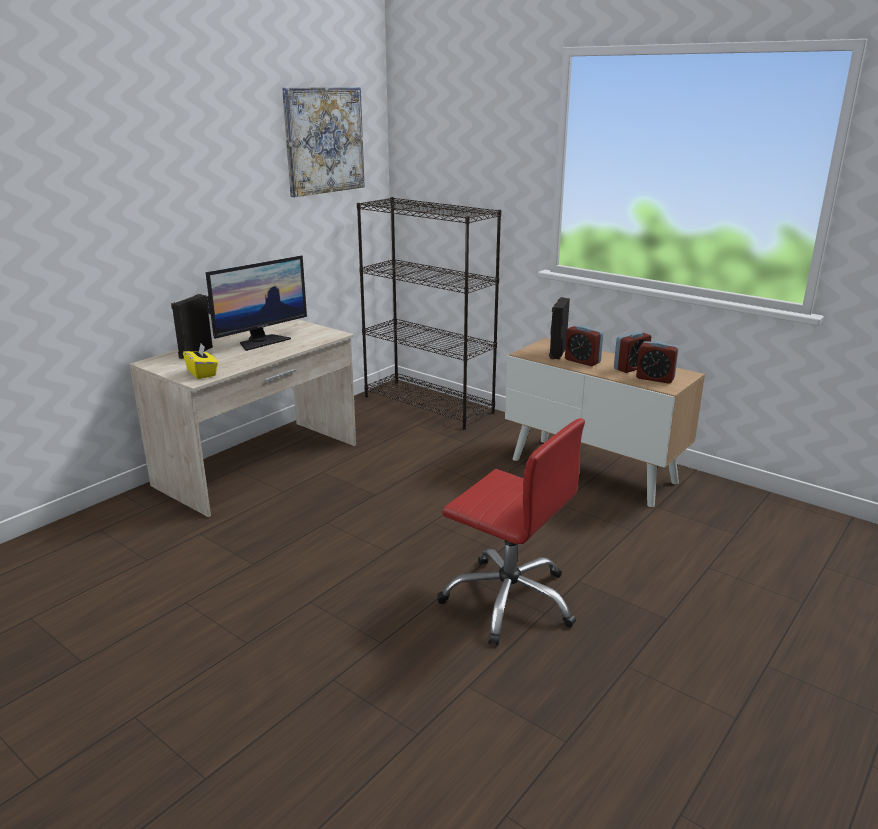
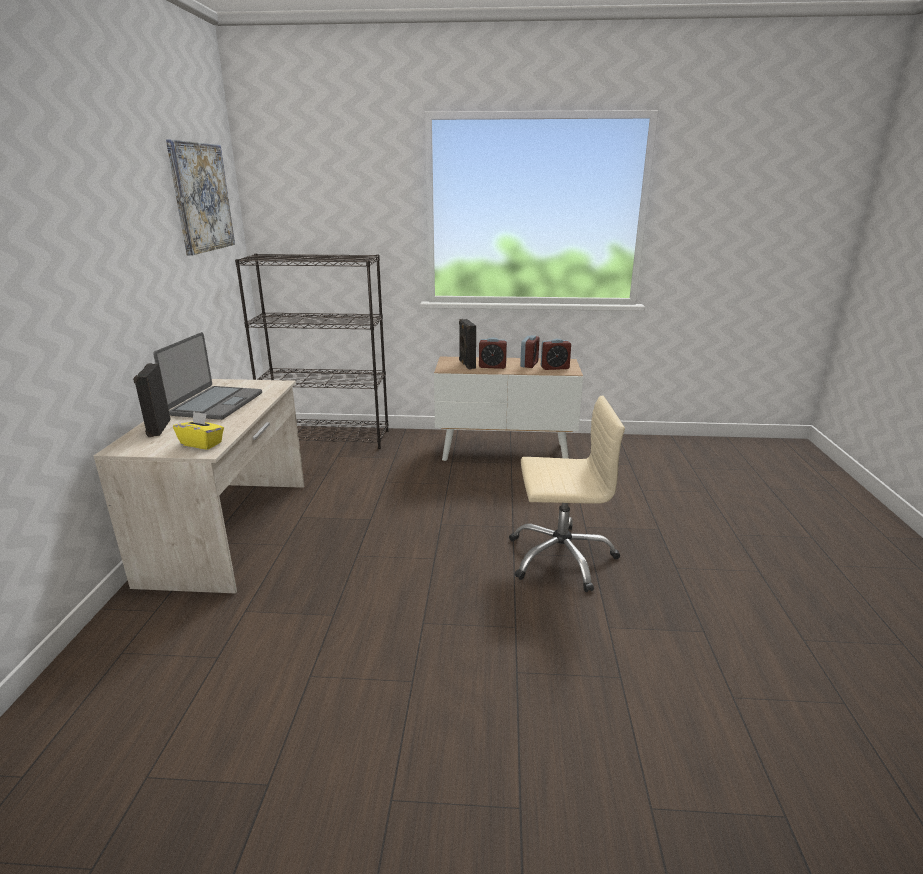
camera: 35 degrees left, 0 degrees up
monitor [206,255,307,351] -> laptop [153,332,262,420]
red office chair [437,418,585,645] -> beige office chair [509,396,625,592]

